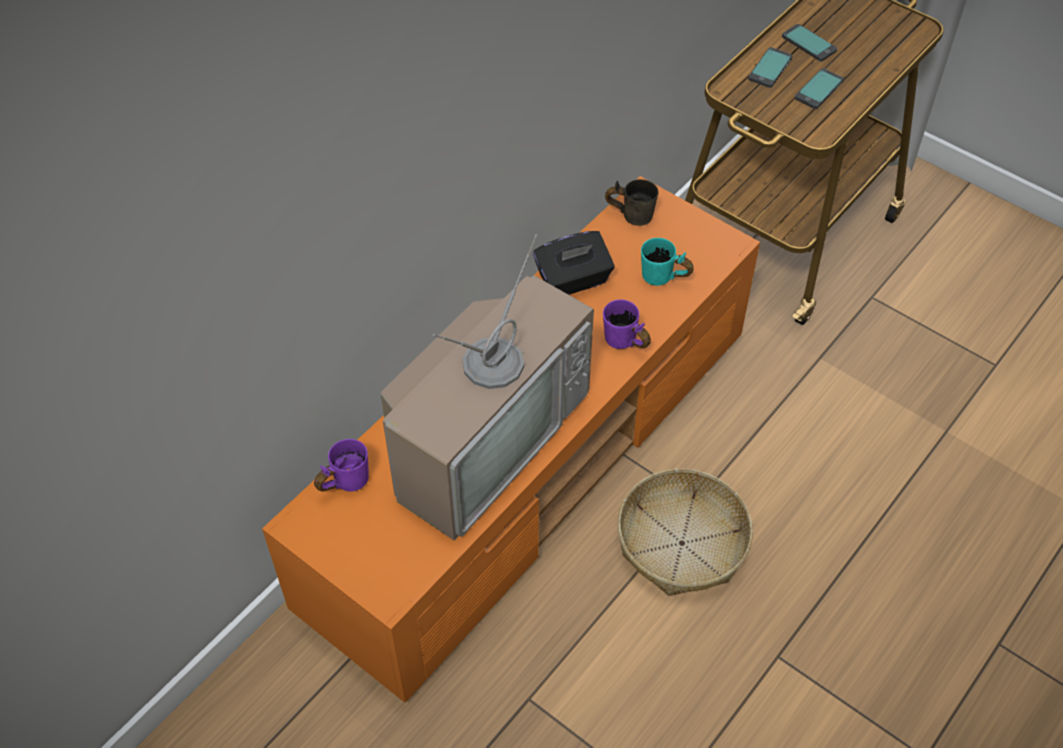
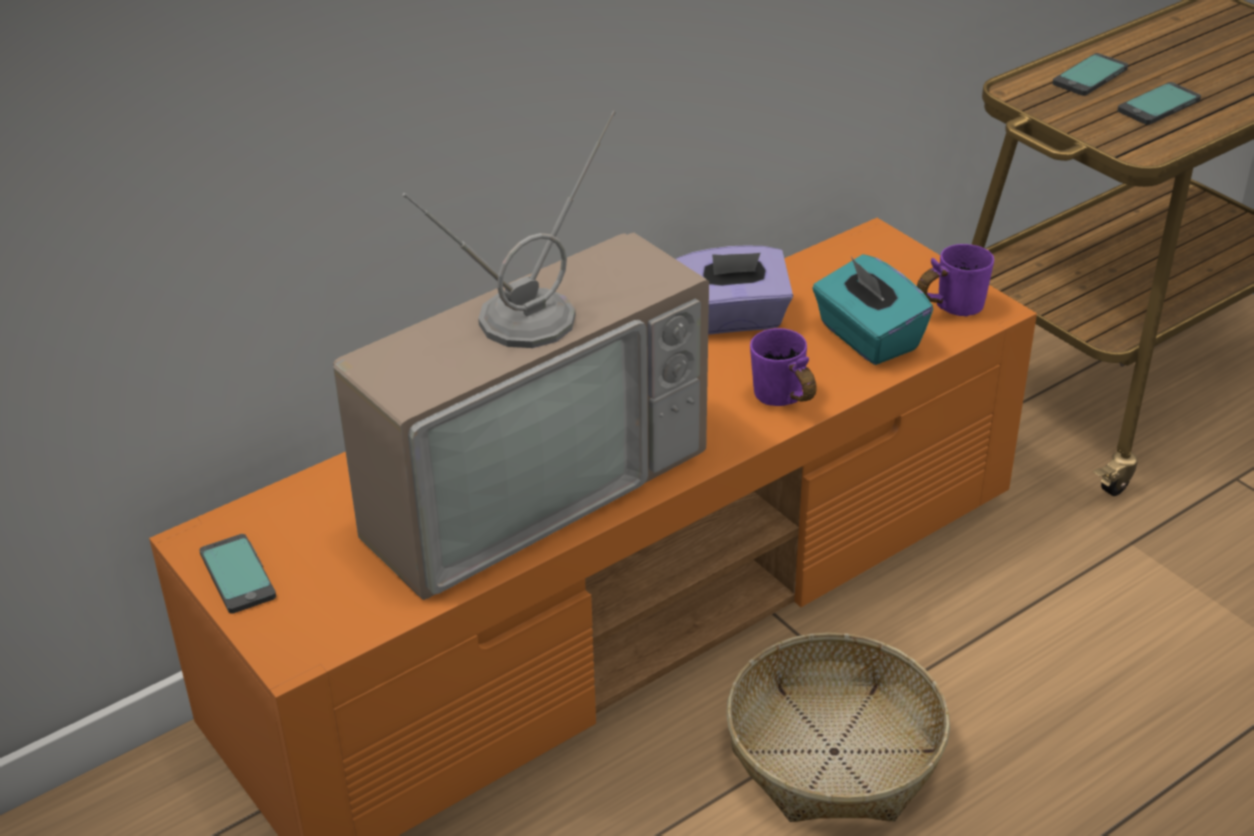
camera: 15 degrees right, 15 degrees down
purple mug [314,439,369,492] -> purple mug moved to [917,244,994,317]
black tissue box [533,231,615,295] -> purple tissue box [676,245,793,335]
grey mug [605,179,658,226] -> none
turquoise mug [641,238,694,286] -> turquoise tissue box [812,254,933,365]
phone [782,24,837,62] -> phone moved to [199,534,276,614]

